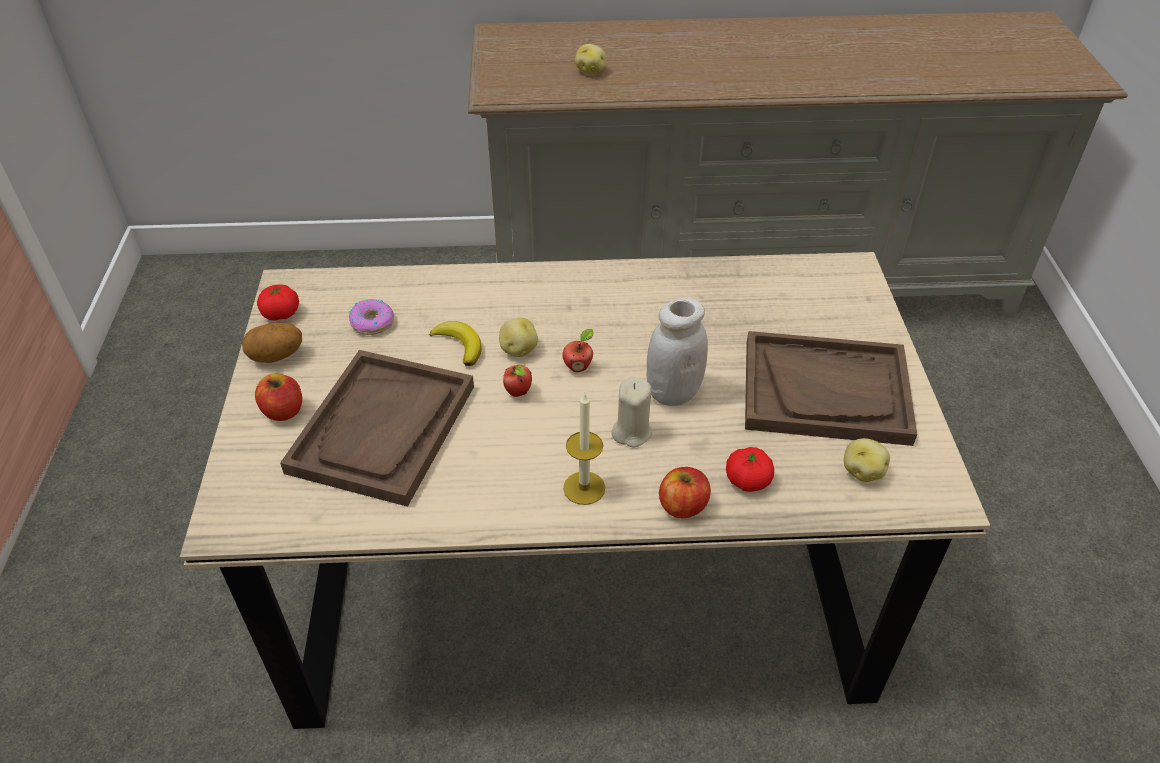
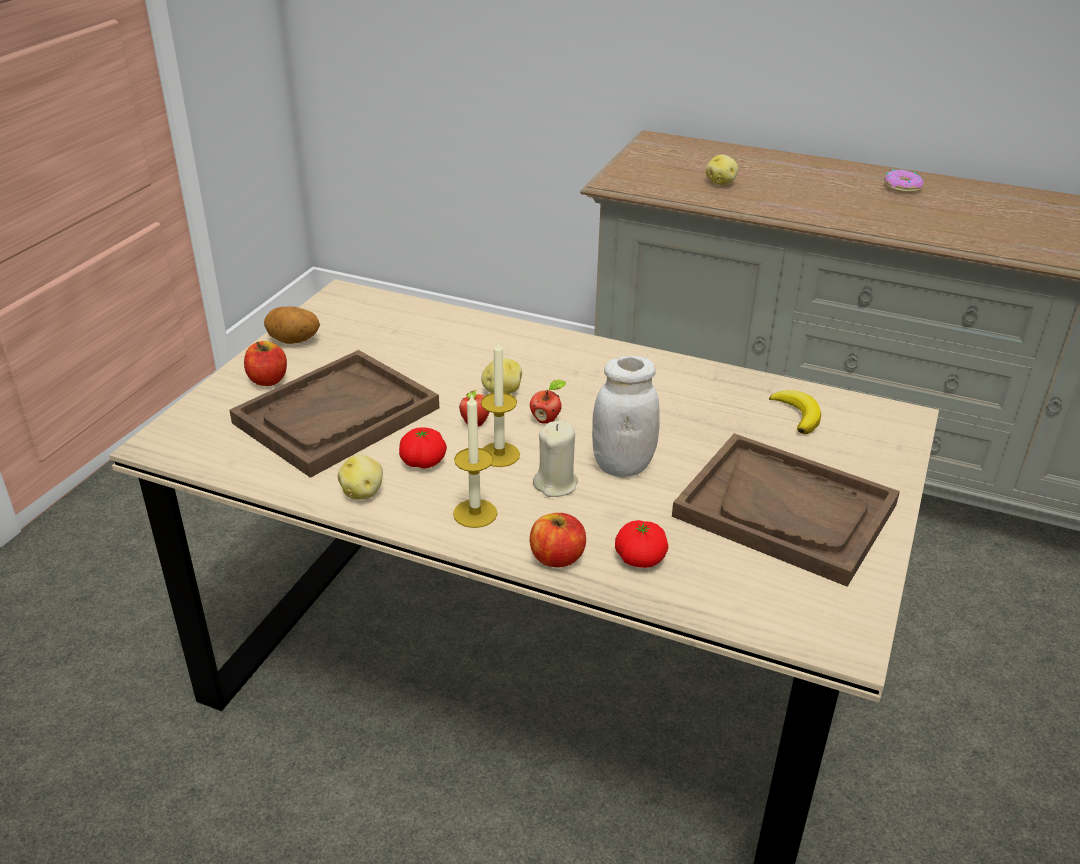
camera: 25 degrees right, 10 degrees down
tomato [257,284,299,321] -> tomato moved to [399,427,447,469]
donut [349,299,394,335] -> donut moved to [884,169,924,193]
banana [430,321,482,366] -> banana moved to [769,390,821,434]
potato [844,438,890,482] -> potato moved to [338,455,383,499]
none -> candle [481,341,520,467]

